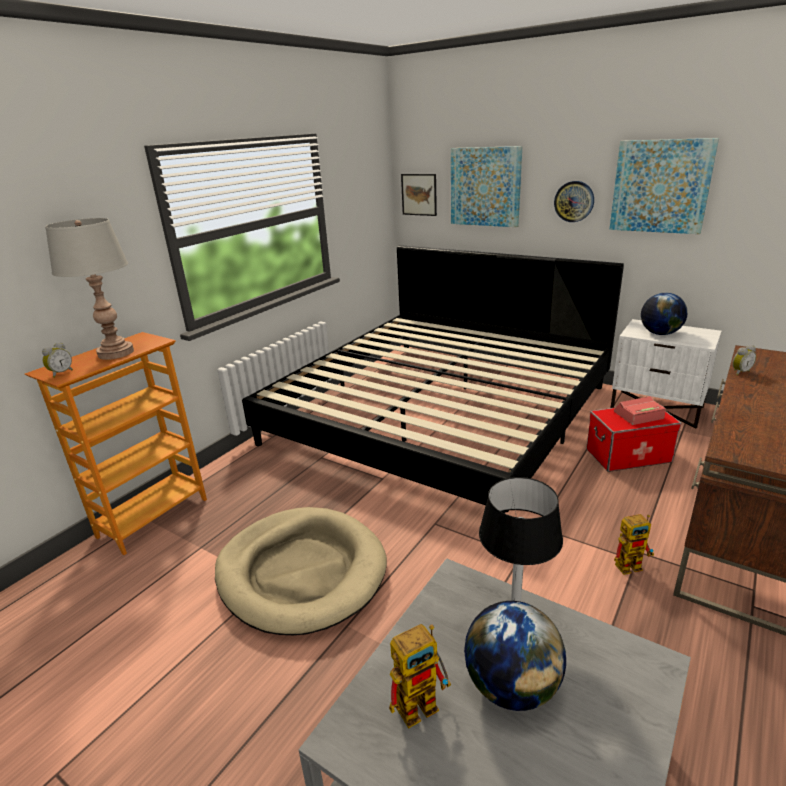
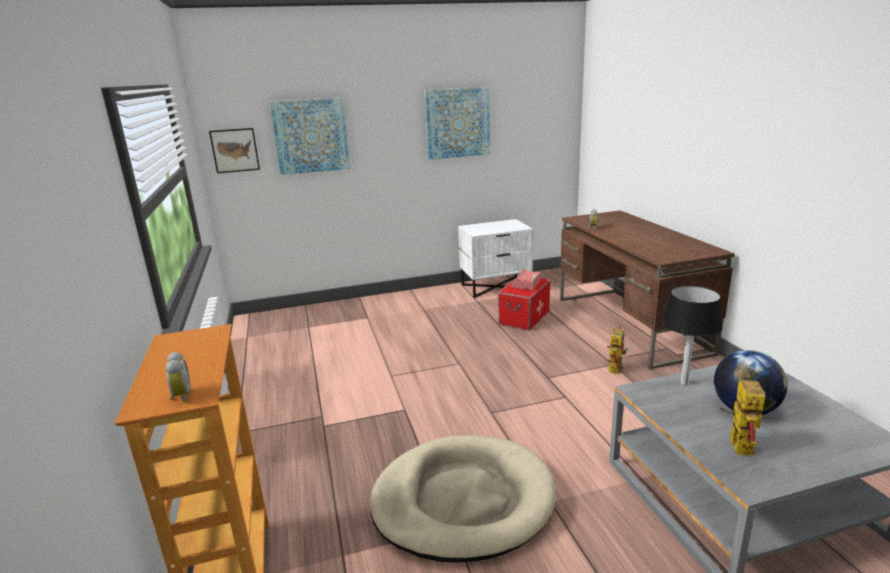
camera: 50 degrees left, 5 degrees down
grey table lamp [45,218,134,360] -> none
bed [242,245,624,513] -> none
wall clock [554,181,594,222] -> none
globe [641,293,688,335] -> none

